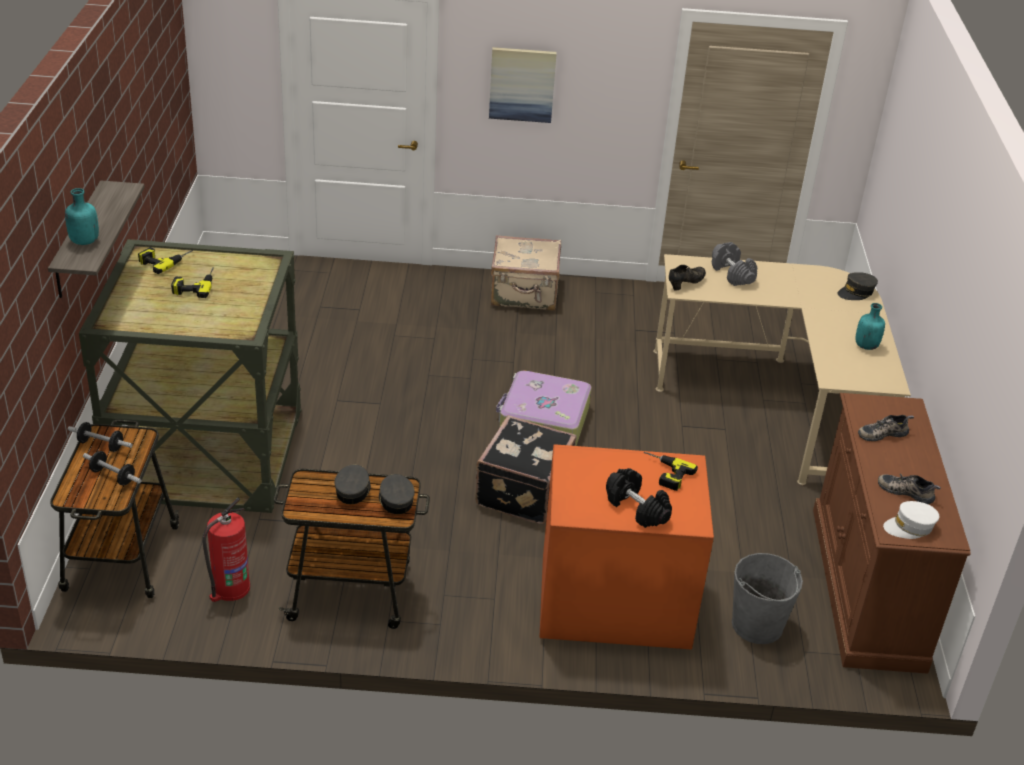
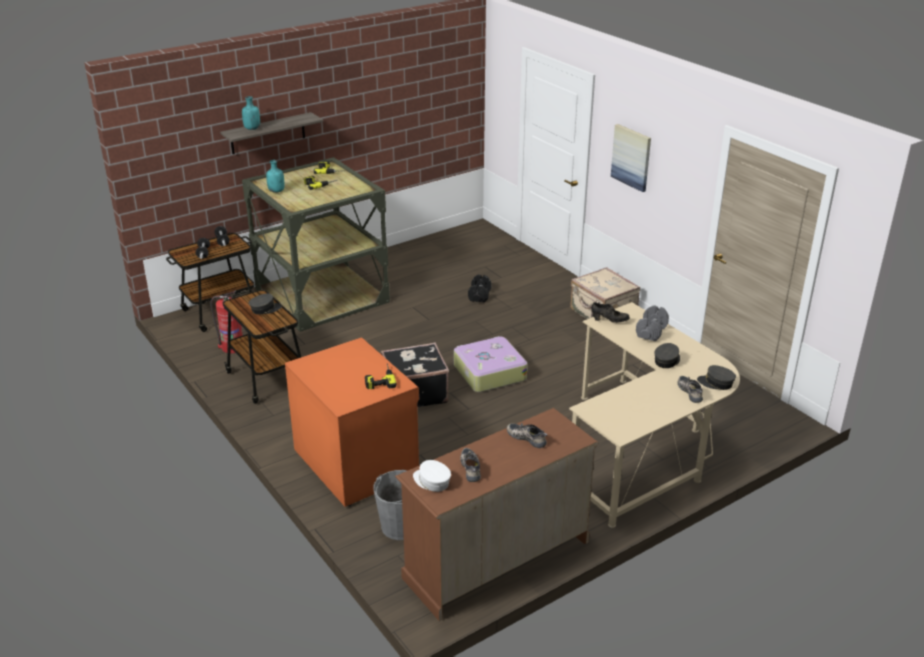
camera: 55 degrees right, 5 degrees down
grey cap [379,474,415,514] -> grey cap moved to [654,343,680,368]
black dumbbell [606,468,672,528] -> black dumbbell moved to [468,275,492,302]
turquoise bottle [855,303,885,350] -> turquoise bottle moved to [266,160,284,193]
none -> shoe [677,376,703,403]

